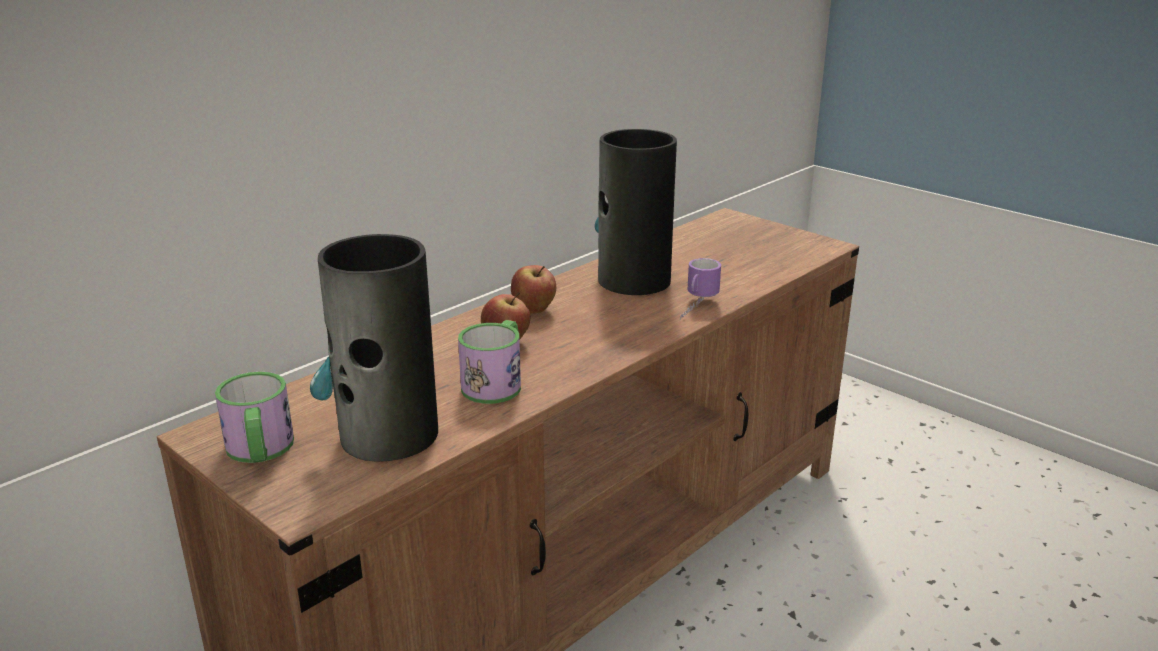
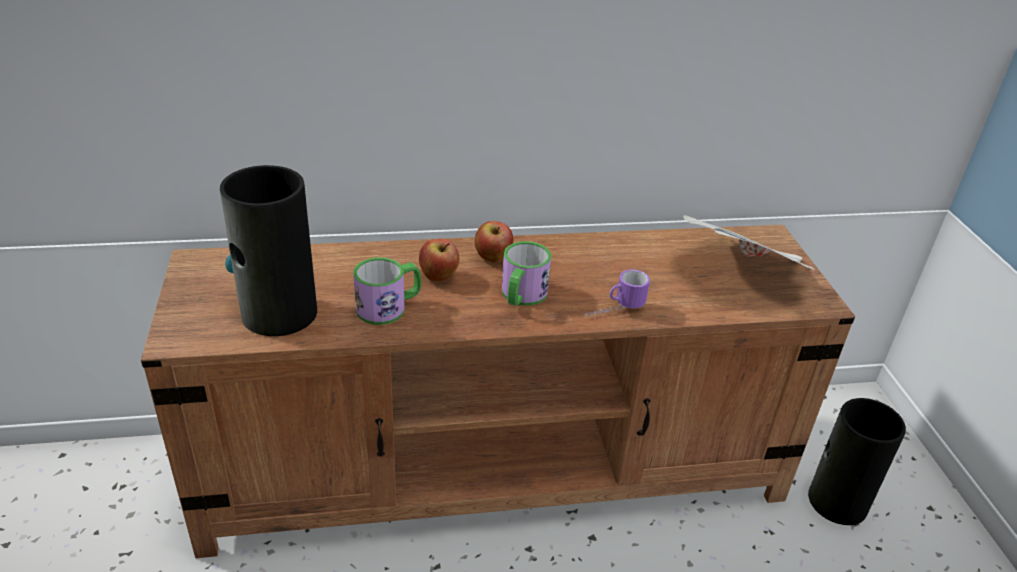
camera: 35 degrees right, 10 degrees up
mug [215,372,294,463] -> mug moved to [502,241,551,306]
vase [595,129,677,295] -> vase moved to [808,398,906,525]
none -> newspaper [683,215,815,271]

